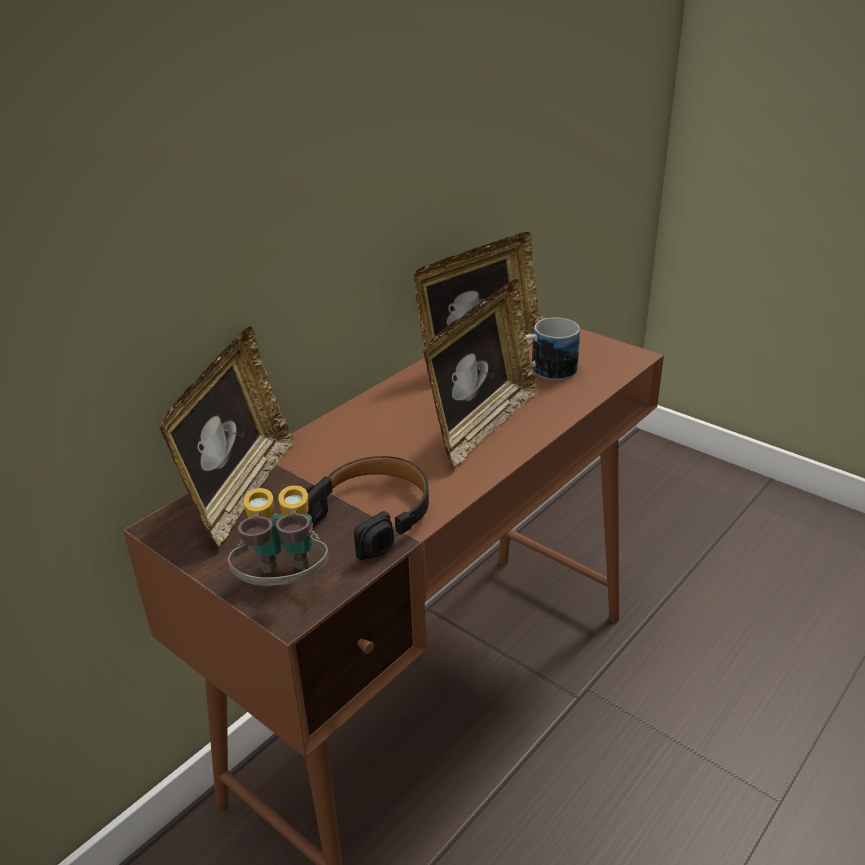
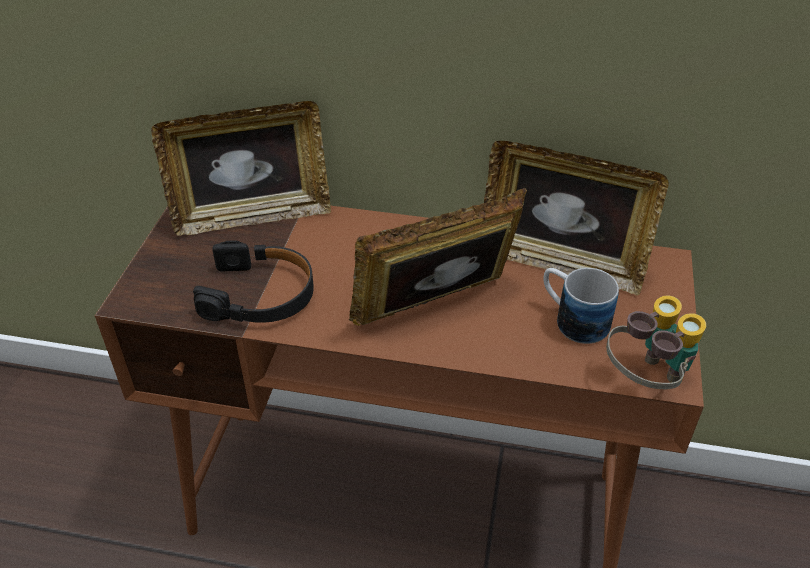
camera: 60 degrees right, 10 degrees up
binoculars [228,485,328,586] -> binoculars moved to [607,295,706,389]
picture frame [423,279,539,467] -> picture frame turned 150 degrees clockwise [349,188,527,326]

